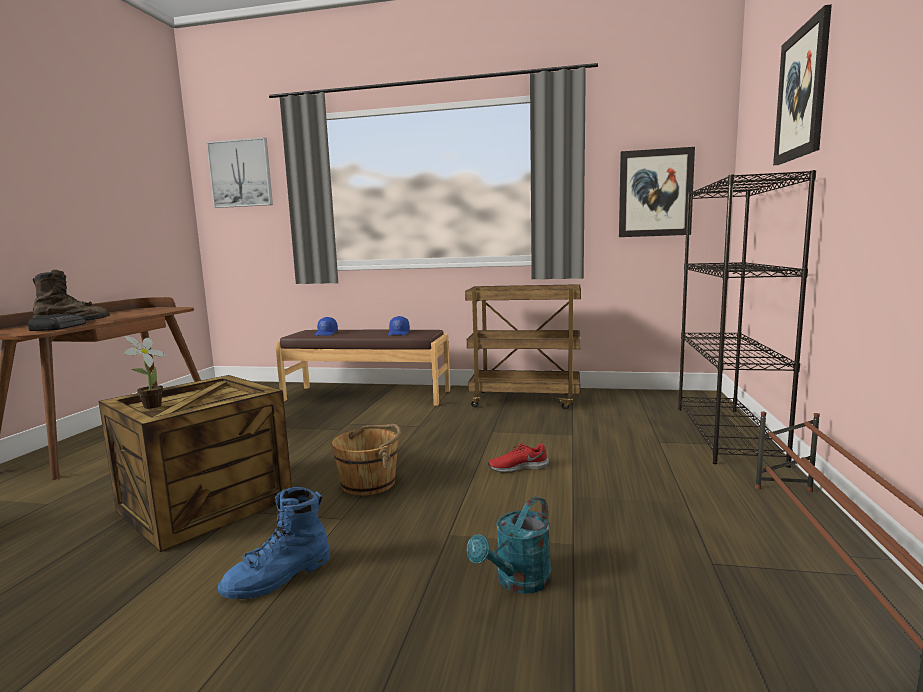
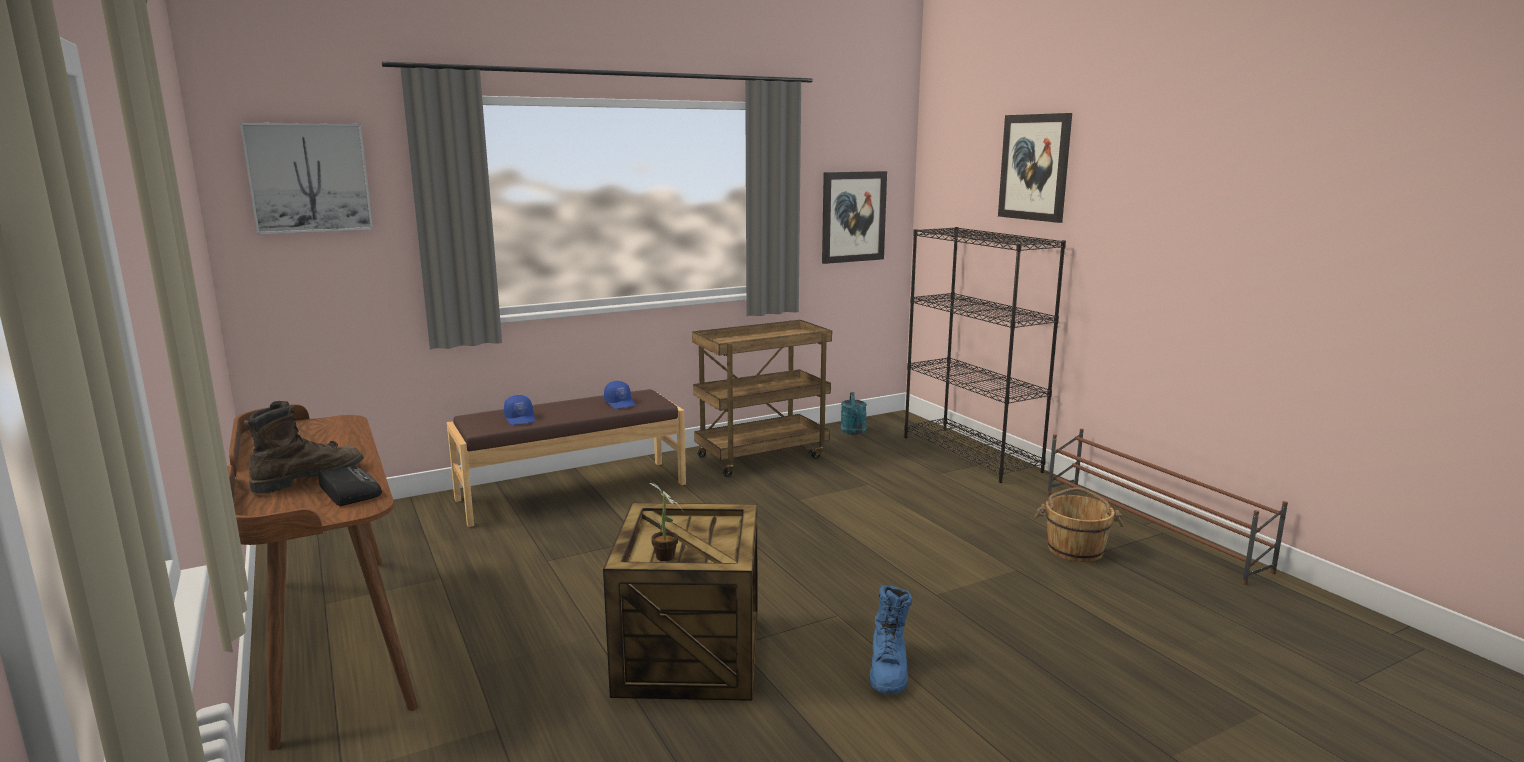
camera: 40 degrees left, 5 degrees up
brown bucket [332,424,401,496] -> brown bucket moved to [1035,488,1124,562]
turquoise watering can [467,497,552,594] -> turquoise watering can moved to [840,392,867,435]
red shoe [488,443,549,473] -> none

